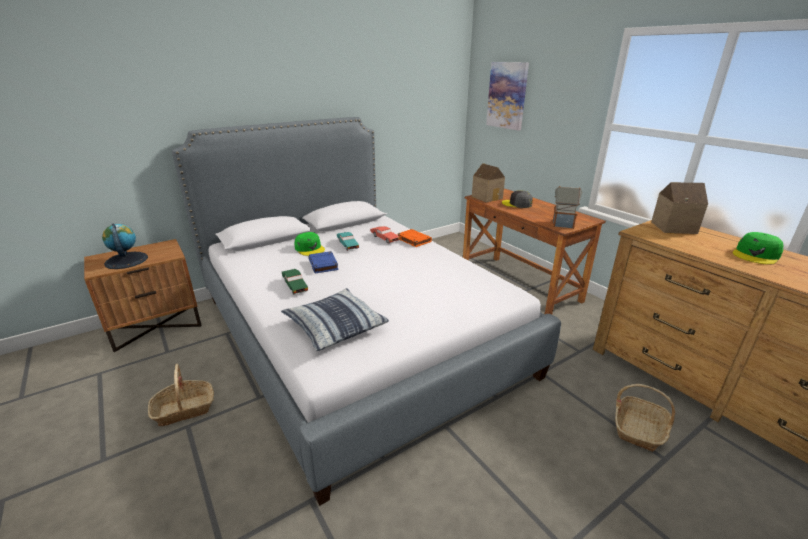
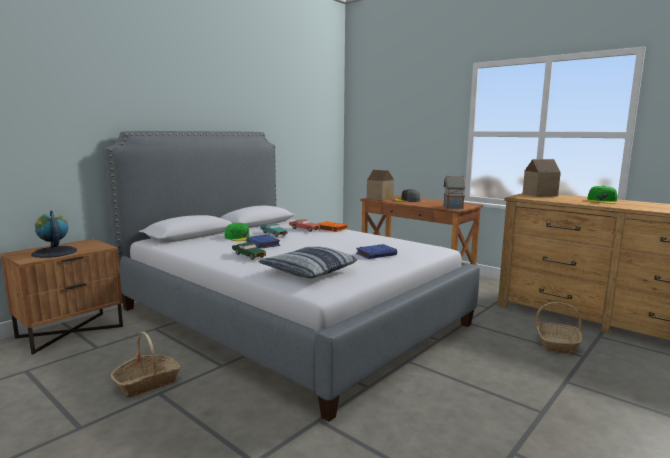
camera: 15 degrees left, 15 degrees down
picture [486,62,529,131] -> none
none -> blue book [356,244,397,259]

